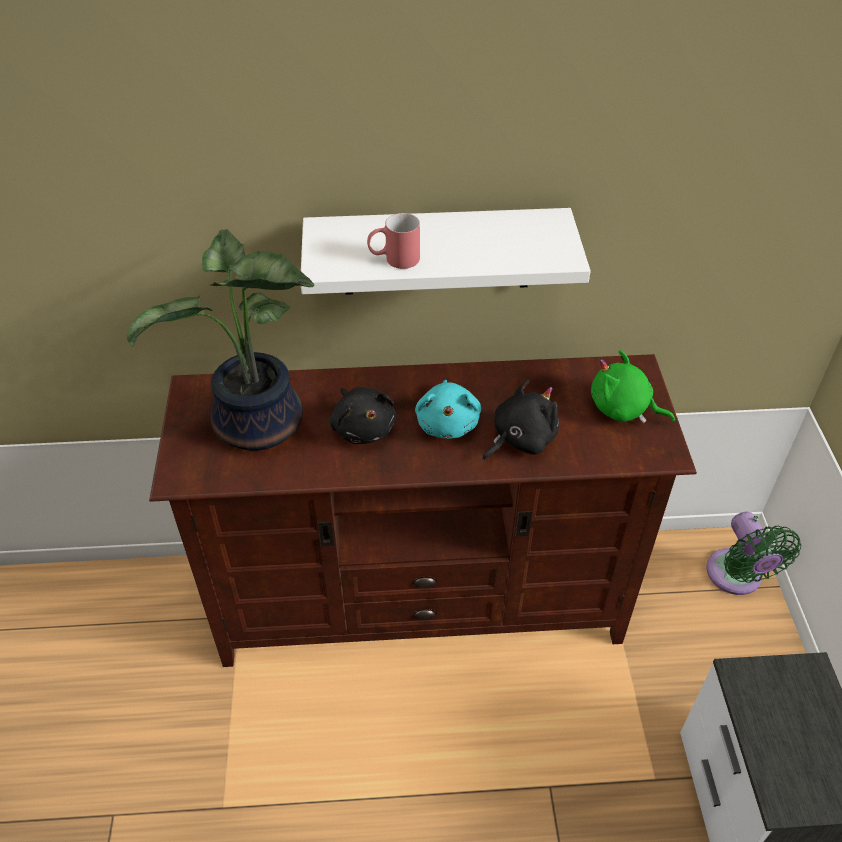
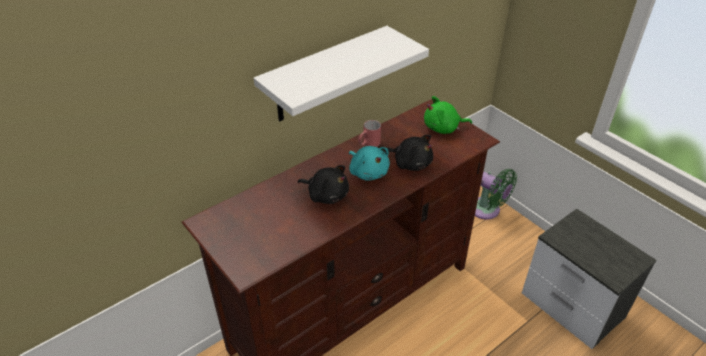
camera: 35 degrees left, 5 degrees down
potted plant [127,229,315,451] -> none
red mug [367,213,420,269] -> red mug moved to [358,120,381,147]
black plush toy [482,379,559,461] -> black plush toy turned 105 degrees clockwise [387,135,433,171]

